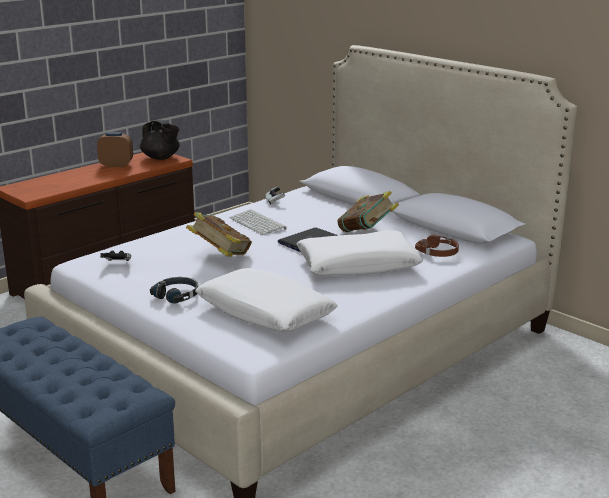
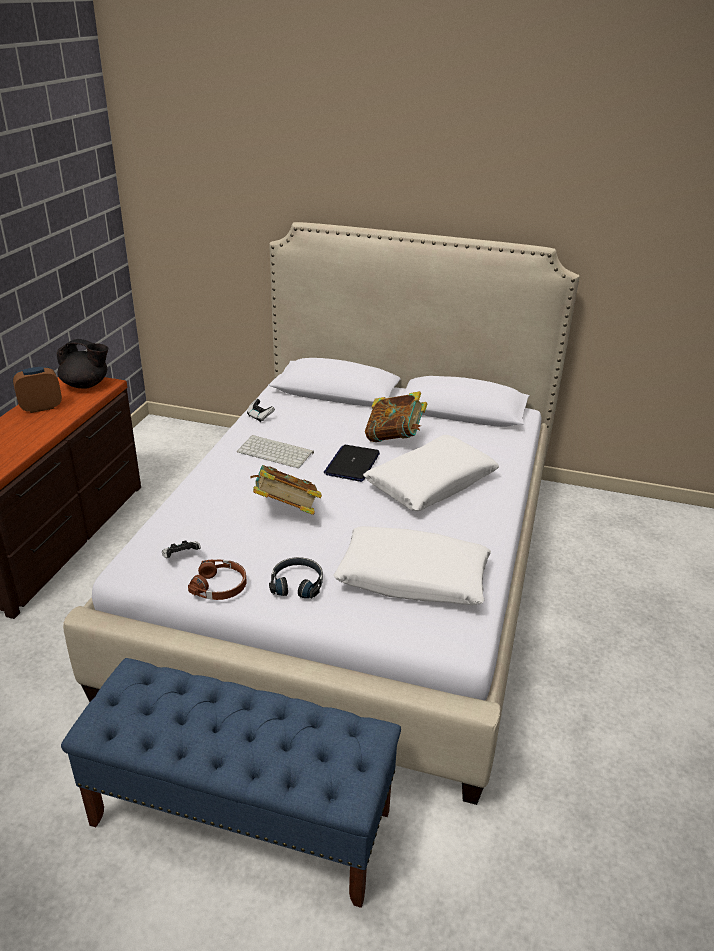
camera: 30 degrees left, 10 degrees up
brown headphones [415,235,459,257] -> brown headphones moved to [188,559,246,600]

